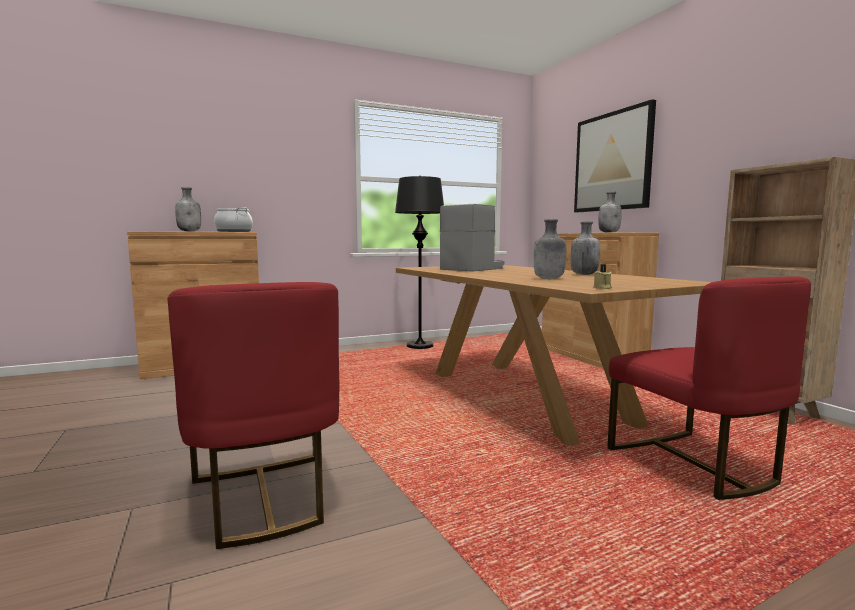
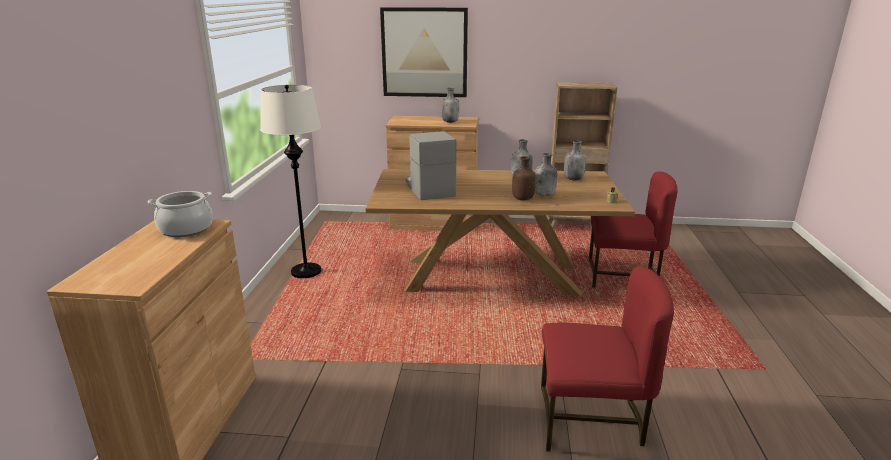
camera: 60 degrees left, 15 degrees up
grey bottle [175,187,201,231] -> grey bottle moved to [564,140,586,180]
black floor lamp [395,176,444,349] -> white floor lamp [260,85,321,278]
none -> brown bottle [512,156,536,201]

